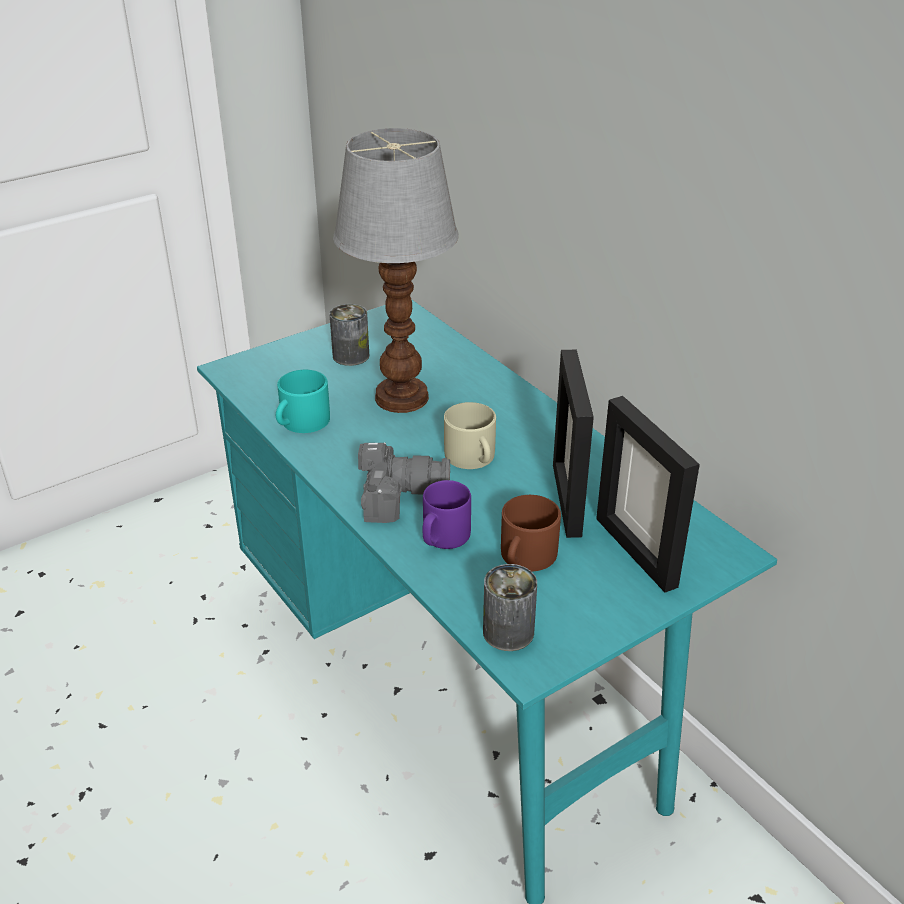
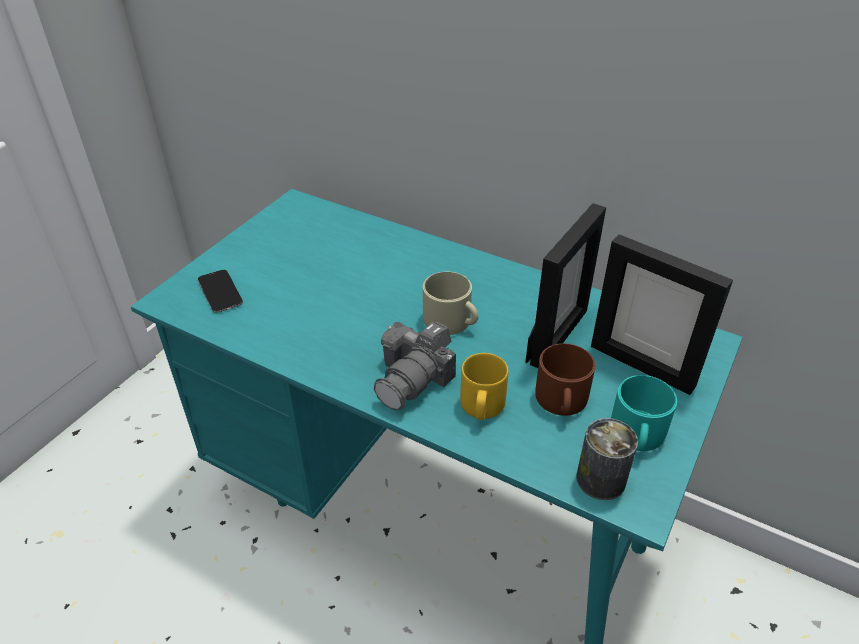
camera: 25 degrees left, 5 degrees up
turquoise mug [276,370,330,433] -> turquoise mug moved to [611,375,677,451]
can [329,304,369,366] -> none
table lamp [333,128,459,413] -> none
camera [358,442,450,523] -> camera turned 150 degrees clockwise [374,321,456,410]
purple mug [423,480,471,549] -> yellow mug [460,353,509,420]
picture frame [553,350,594,538] -> picture frame turned 120 degrees counterclockwise [525,203,606,368]
none -> phone [198,270,243,313]

